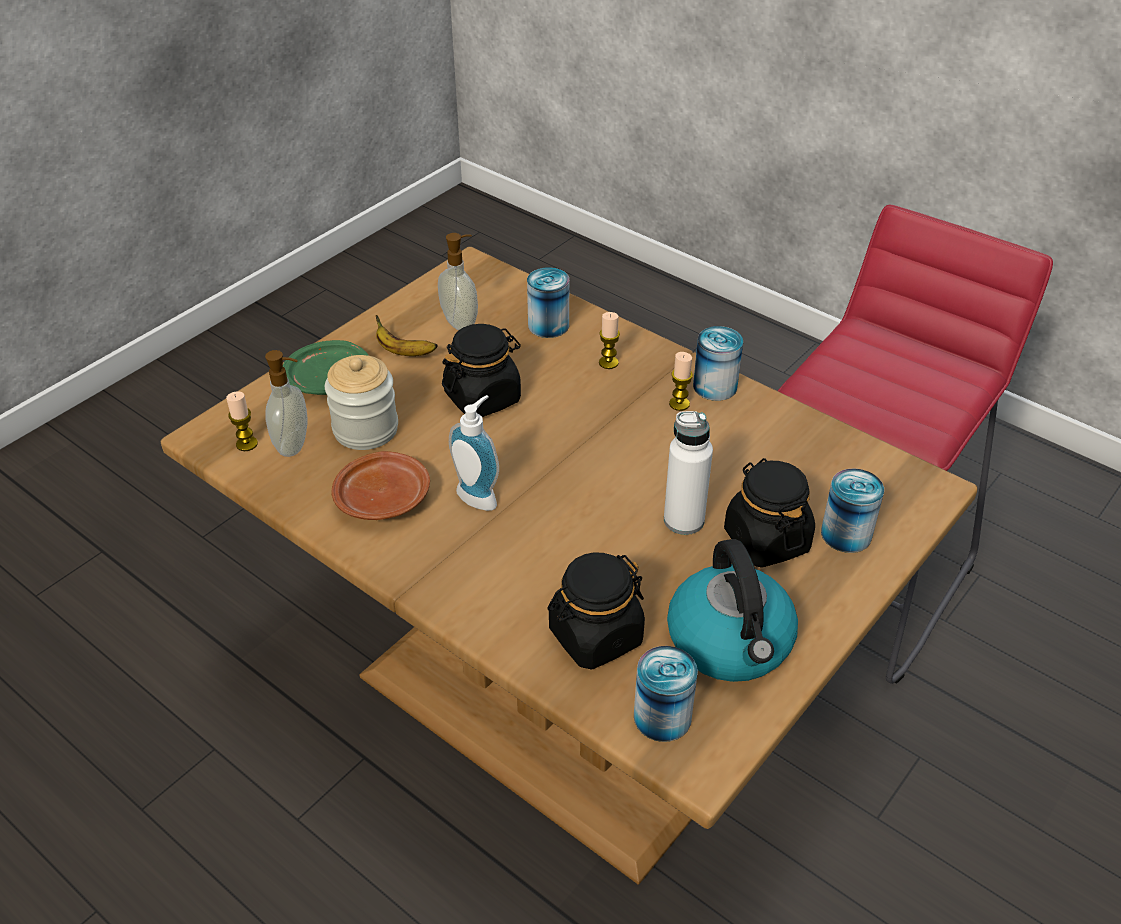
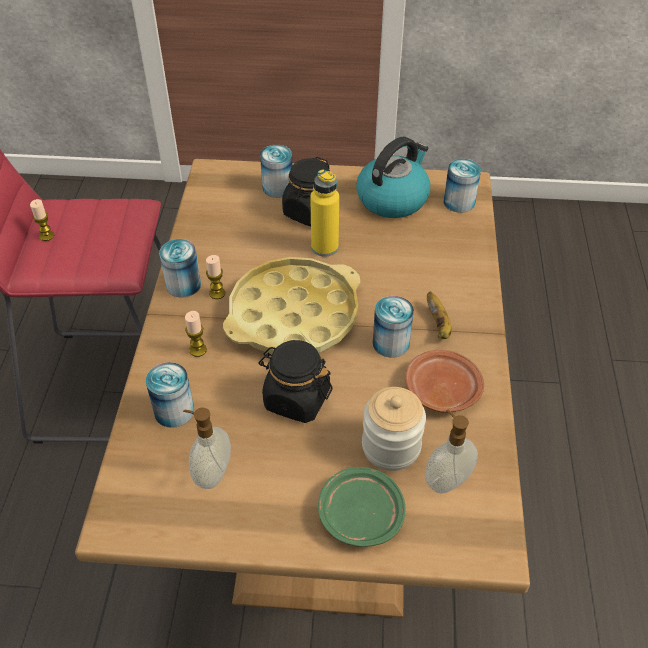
camera: 125 degrees left, 5 degrees up
candle [226,391,258,451] -> candle moved to [30,199,55,241]
banana [376,315,438,356] -> banana moved to [427,292,451,339]
soap dispenser [449,395,499,511] -> can [373,296,414,358]
black jar [547,552,645,670] -> none
white bottle [664,411,713,535] -> yellow bottle [310,169,339,257]
none -> yellow tray [223,257,361,354]

